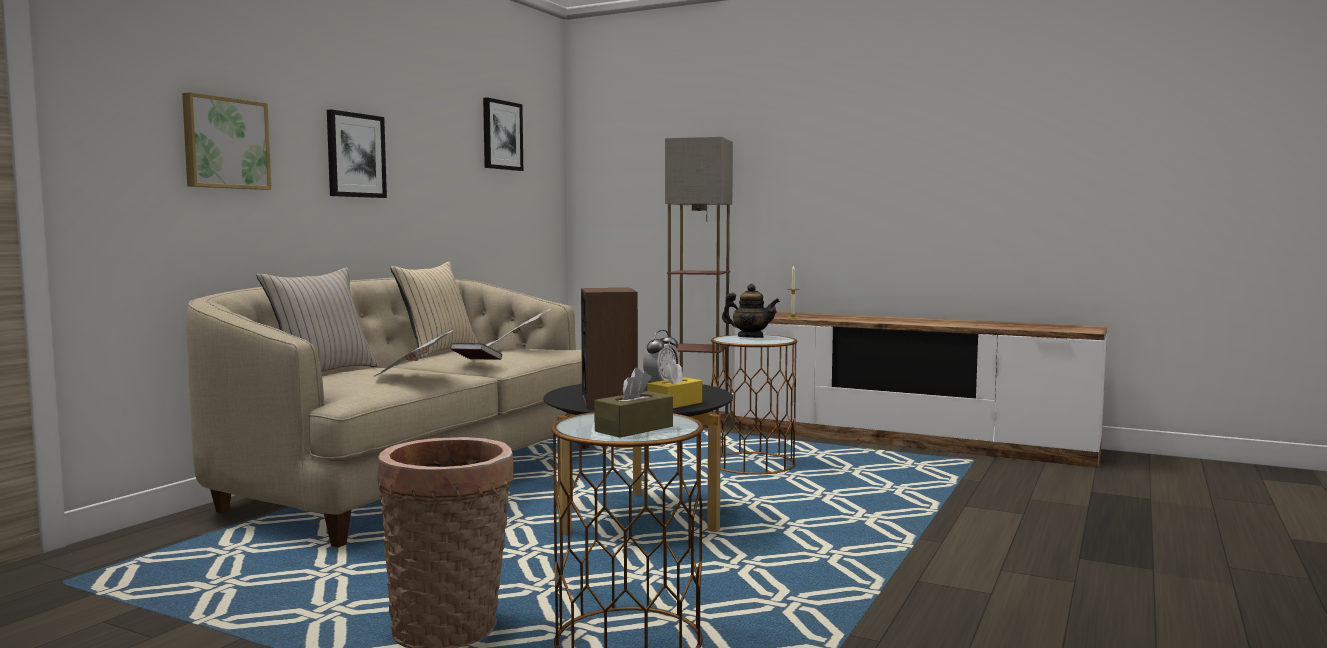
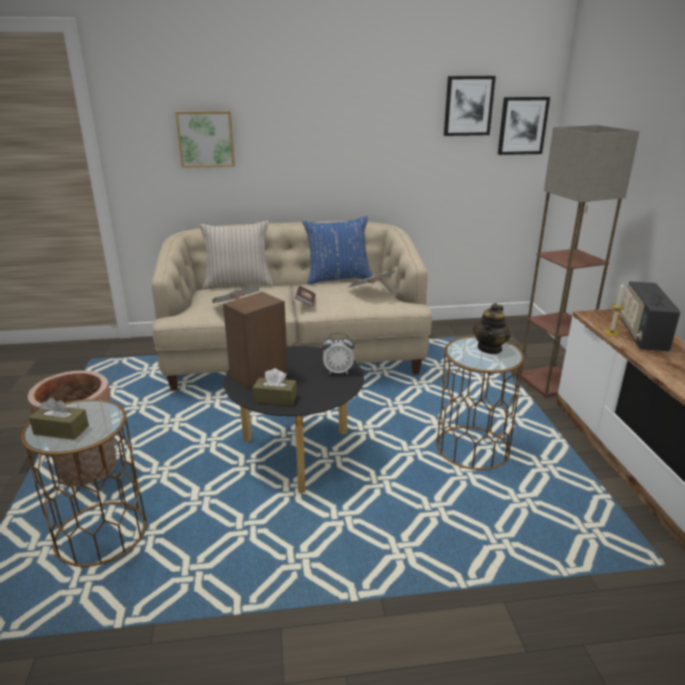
camera: 55 degrees right, 20 degrees up
picture [327,109,387,198] -> picture moved to [498,97,550,155]
beige pillow [390,262,478,358] -> blue pillow [302,216,372,285]
yellow tissue box [647,360,702,408] -> brown tissue box [253,368,297,406]
teapot [722,284,780,338] -> teapot turned 45 degrees clockwise [473,303,511,354]
none -> radio [621,281,681,351]

